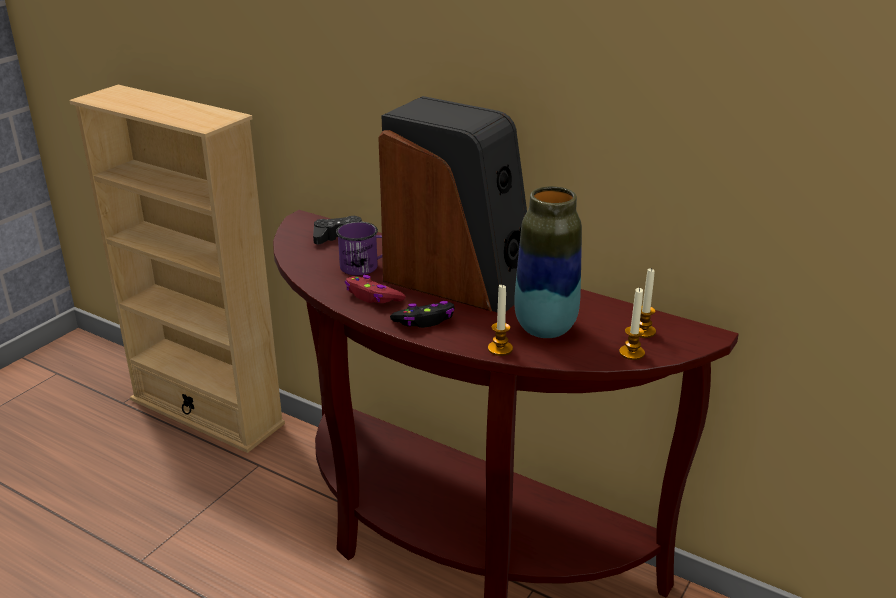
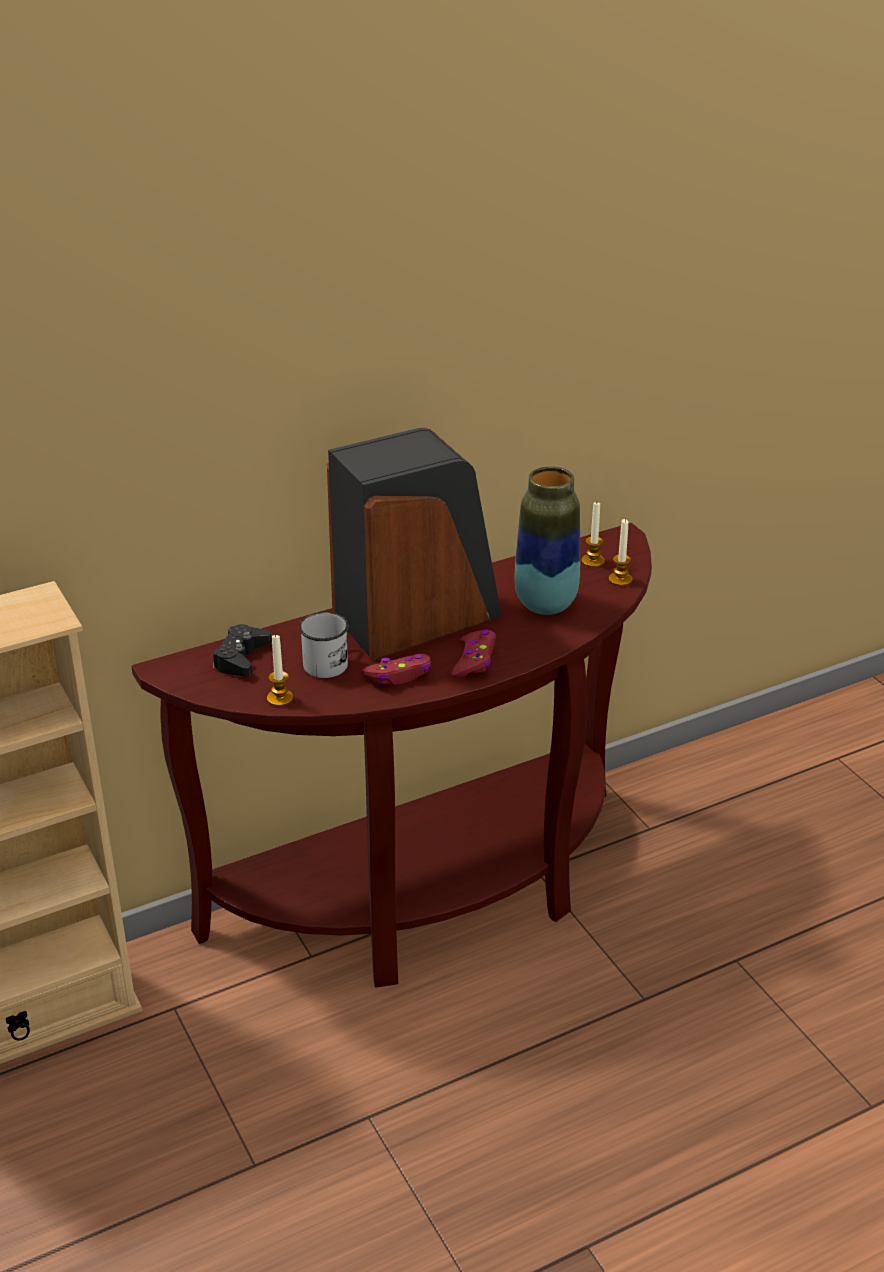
camera: 60 degrees left, 5 degrees up
purple mug [336,221,382,275] -> white mug [299,612,348,678]
black game controller [390,301,455,328] -> red game controller [451,630,496,678]
candle [488,284,513,356] -> candle moved to [267,634,293,706]

